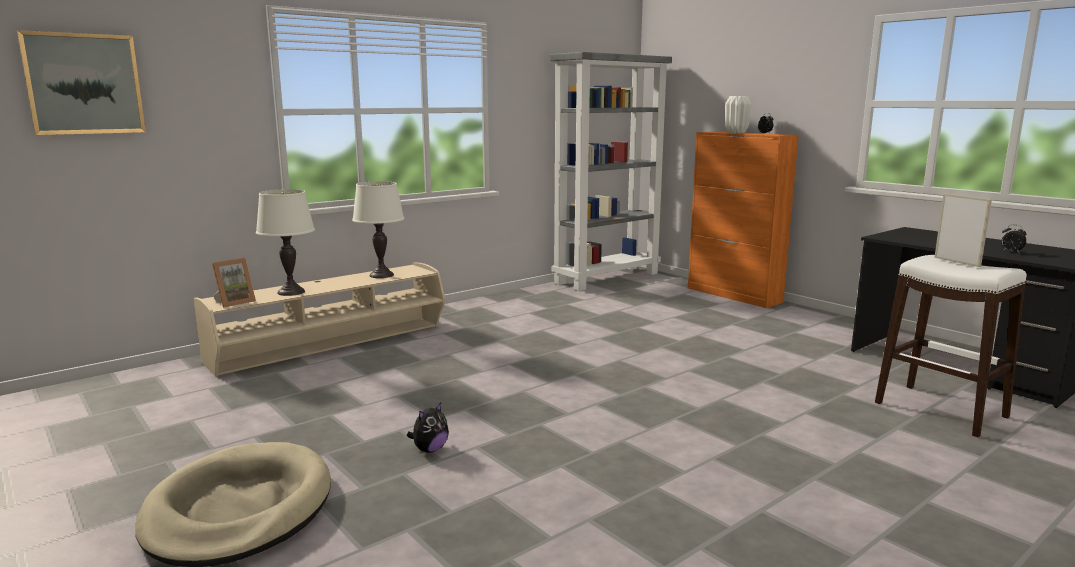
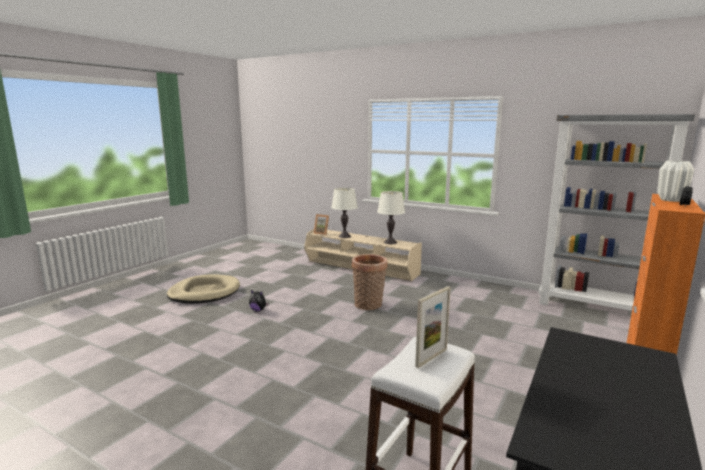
camera: 70 degrees right, 0 degrees up
picture [17,30,146,135] -> none
alarm clock [1001,225,1027,253] -> none
none -> basket [352,254,388,310]

